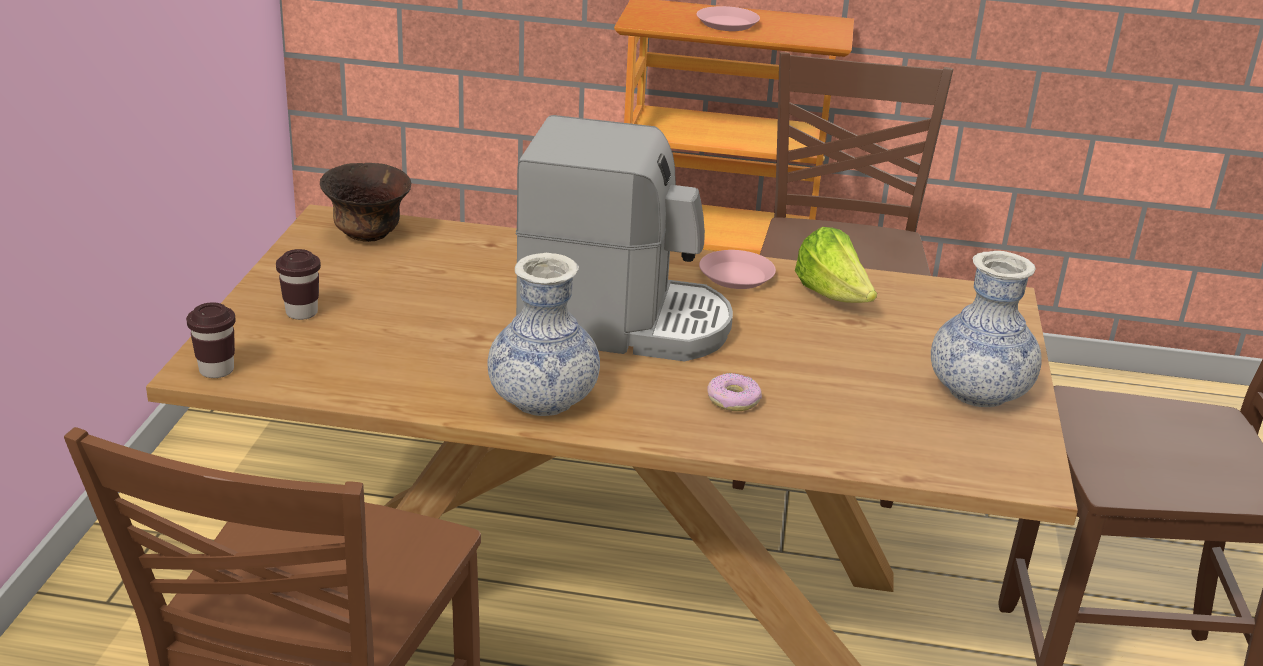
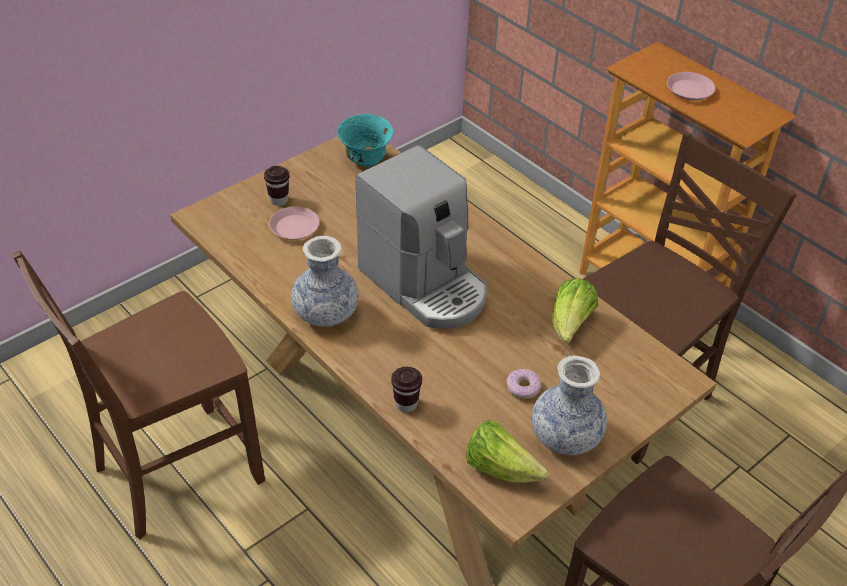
camera: 40 degrees right, 15 degrees up
brown cup [186,302,236,378] -> brown cup moved to [391,367,422,413]
brown bowl [320,163,411,242] -> turquoise bowl [337,114,393,166]
pink plate [699,250,776,289] -> pink plate moved to [269,207,319,240]
donut [707,373,762,411] -> donut moved to [507,369,541,399]
none -> lettuce [466,420,549,483]

